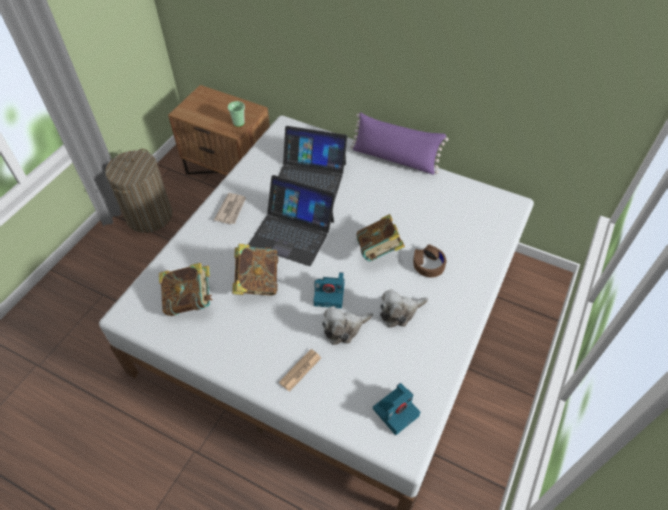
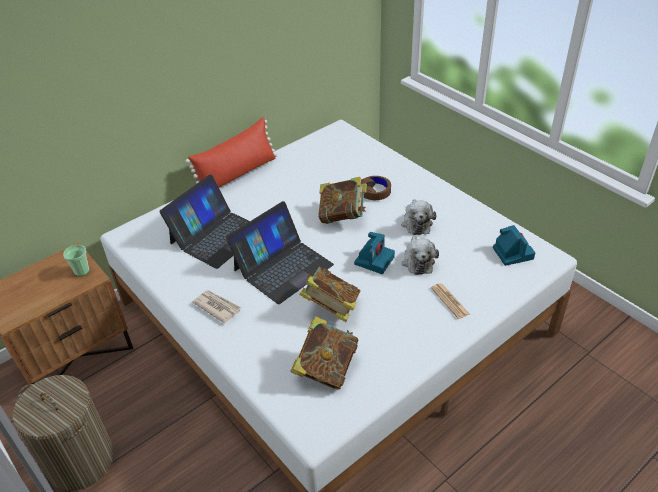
camera: 65 degrees left, 10 degrees down
purple pillow [350,112,448,175] -> red pillow [185,117,277,188]

